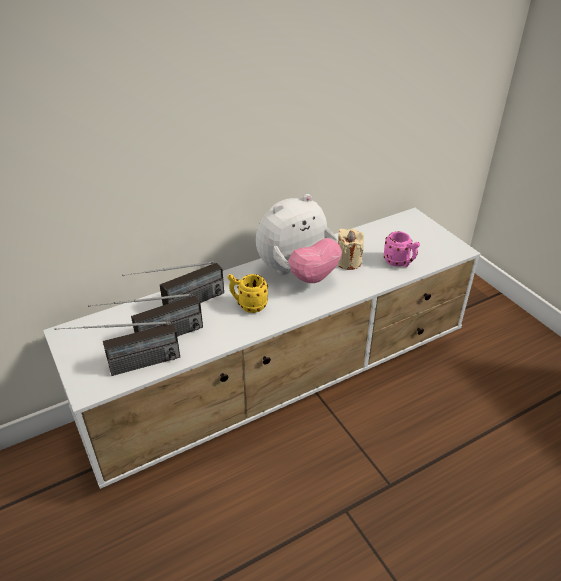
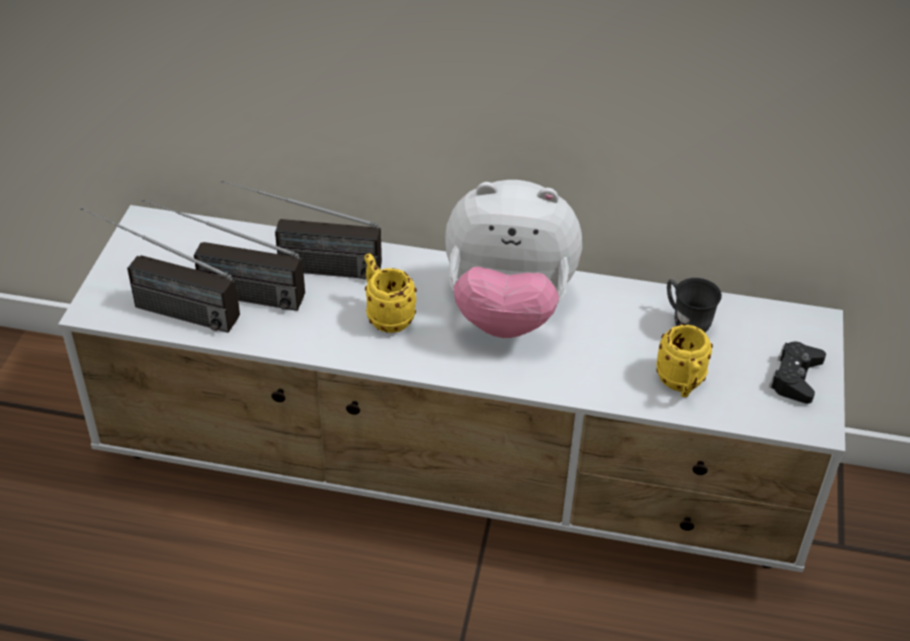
camera: 40 degrees right, 5 degrees up
beige candle [337,228,364,270] -> none
pink mug [384,231,420,267] -> yellow mug [656,325,713,397]
none -> grey mug [667,278,722,333]
none -> black game controller [769,342,826,404]

